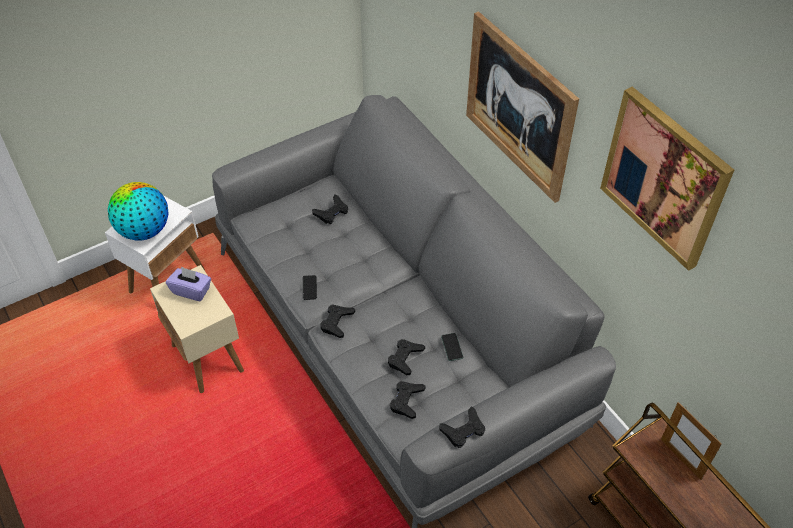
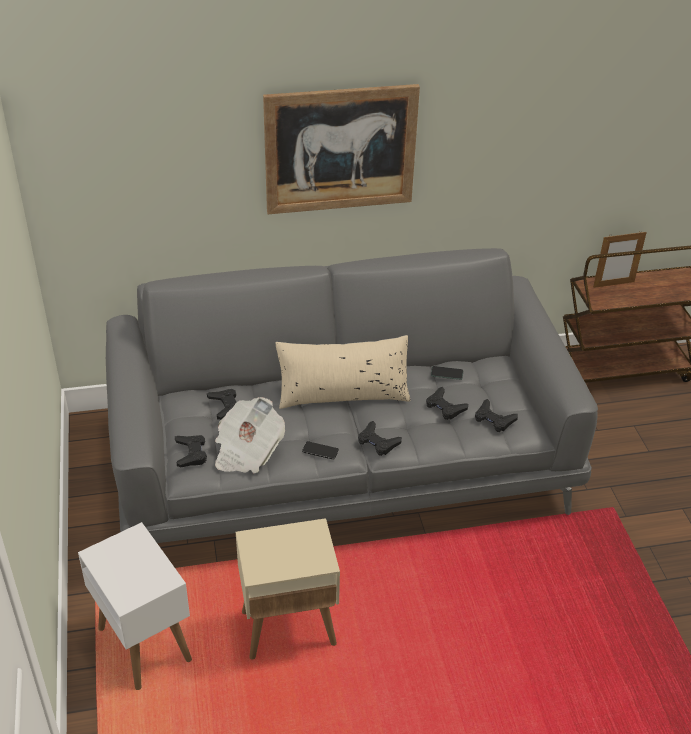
camera: 70 degrees left, 10 degrees down
globe [108,182,169,241] -> none
purple tissue box [166,267,211,301] -> none
black game controller [439,406,485,448] -> black game controller moved to [175,435,207,467]
picture [600,87,734,271] -> none
none -> newspaper [215,397,285,473]
none -> beige pillow [275,335,410,409]

